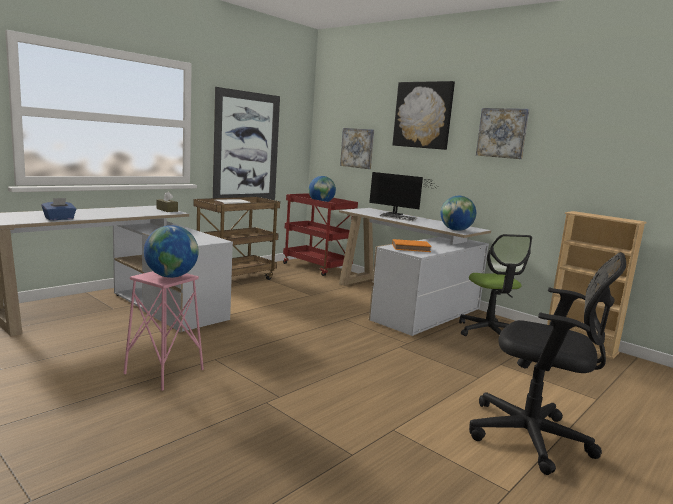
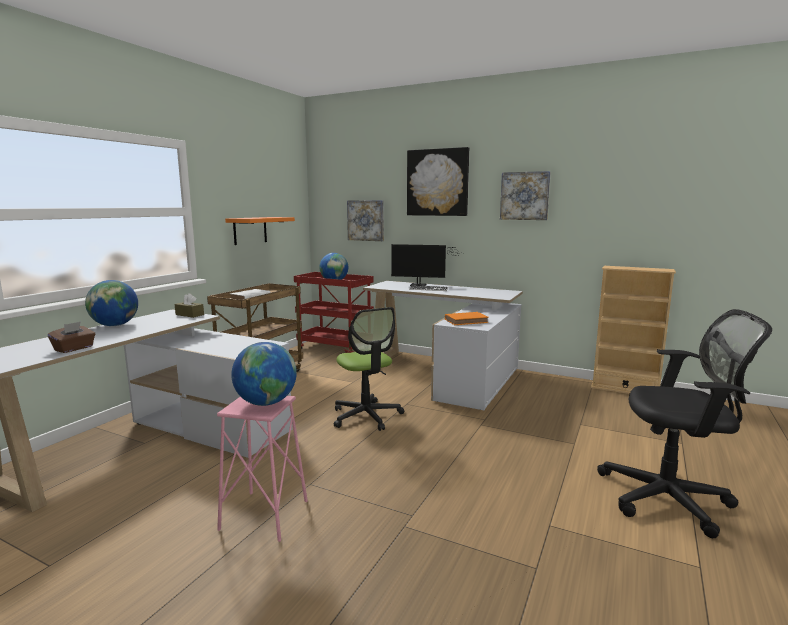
camera: 15 degrees left, 0 degrees up
blue tissue box [41,198,76,220] -> brown tissue box [48,322,95,353]
picture [213,87,280,200] -> orange shelf [225,217,295,245]
globe [441,196,476,231] -> globe moved to [85,280,138,326]
office chair [459,234,532,336] -> office chair moved to [334,307,404,431]

